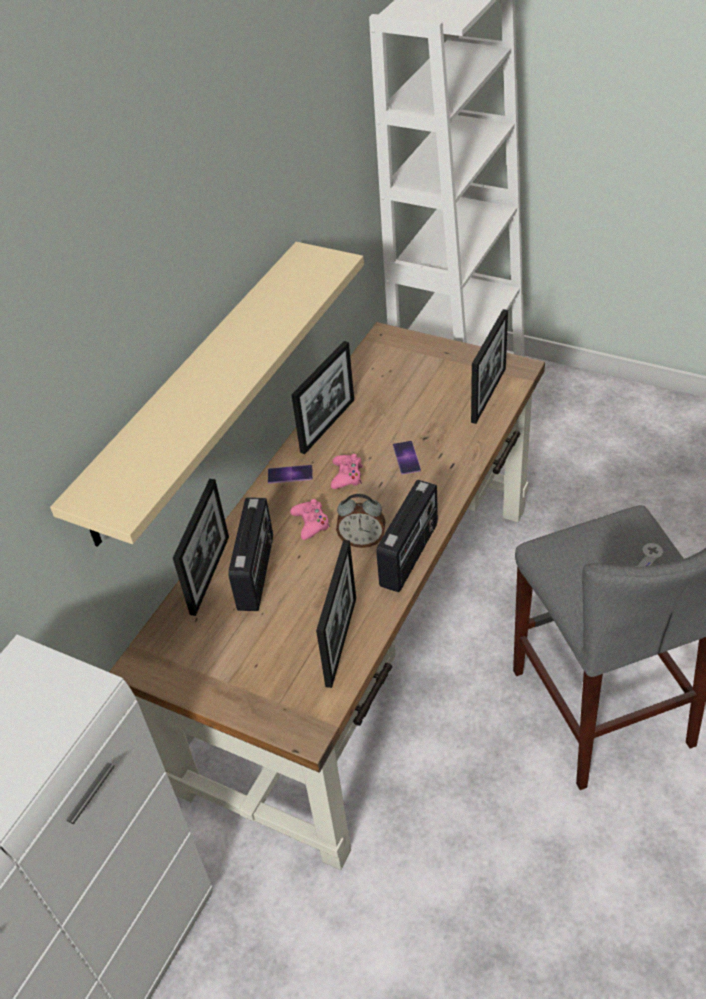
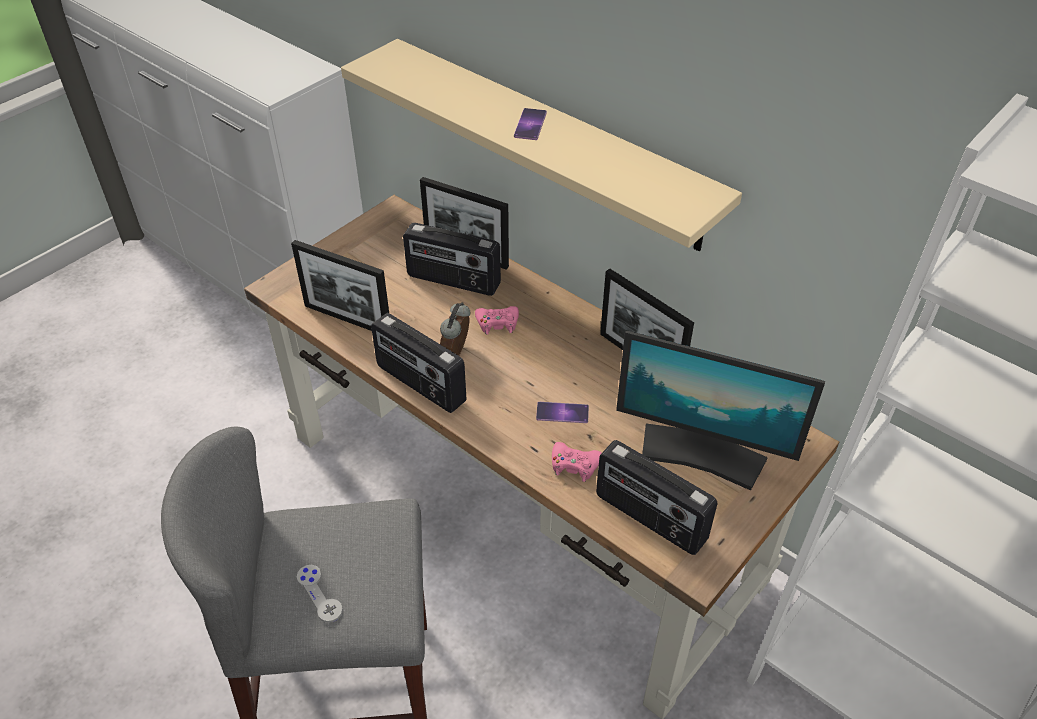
camera: 100 degrees right, 0 degrees up
phone [268,465,313,484] -> phone moved to [514,108,547,140]
pink game controller [331,454,363,489] -> pink game controller moved to [552,442,602,482]
picture frame [471,309,508,424] -> radio [596,440,717,555]
none -> monitor [616,331,825,491]

